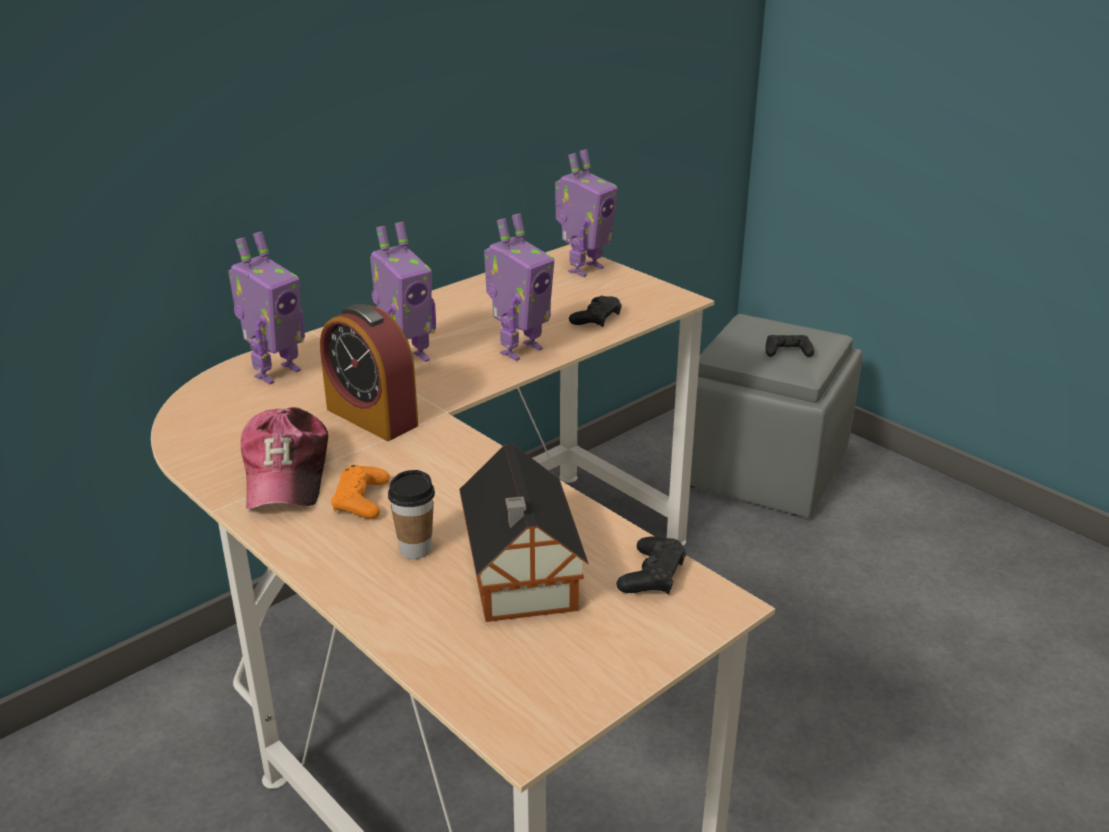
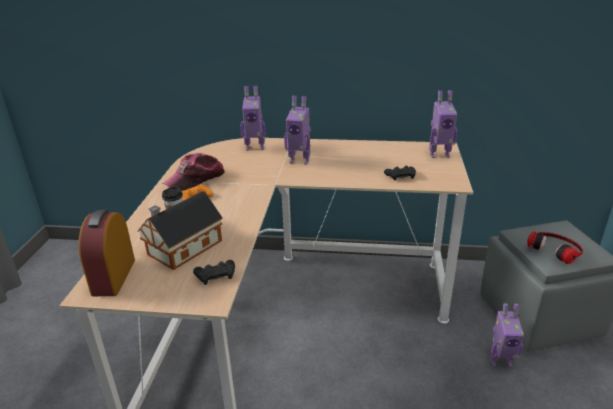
camera: 50 degrees right, 0 degrees up
alarm clock [320,304,418,441] -> alarm clock moved to [79,210,135,296]
toy robot [484,214,554,361] -> toy robot moved to [490,303,524,367]
black game controller [765,335,814,357] -> headphones [527,231,583,264]

